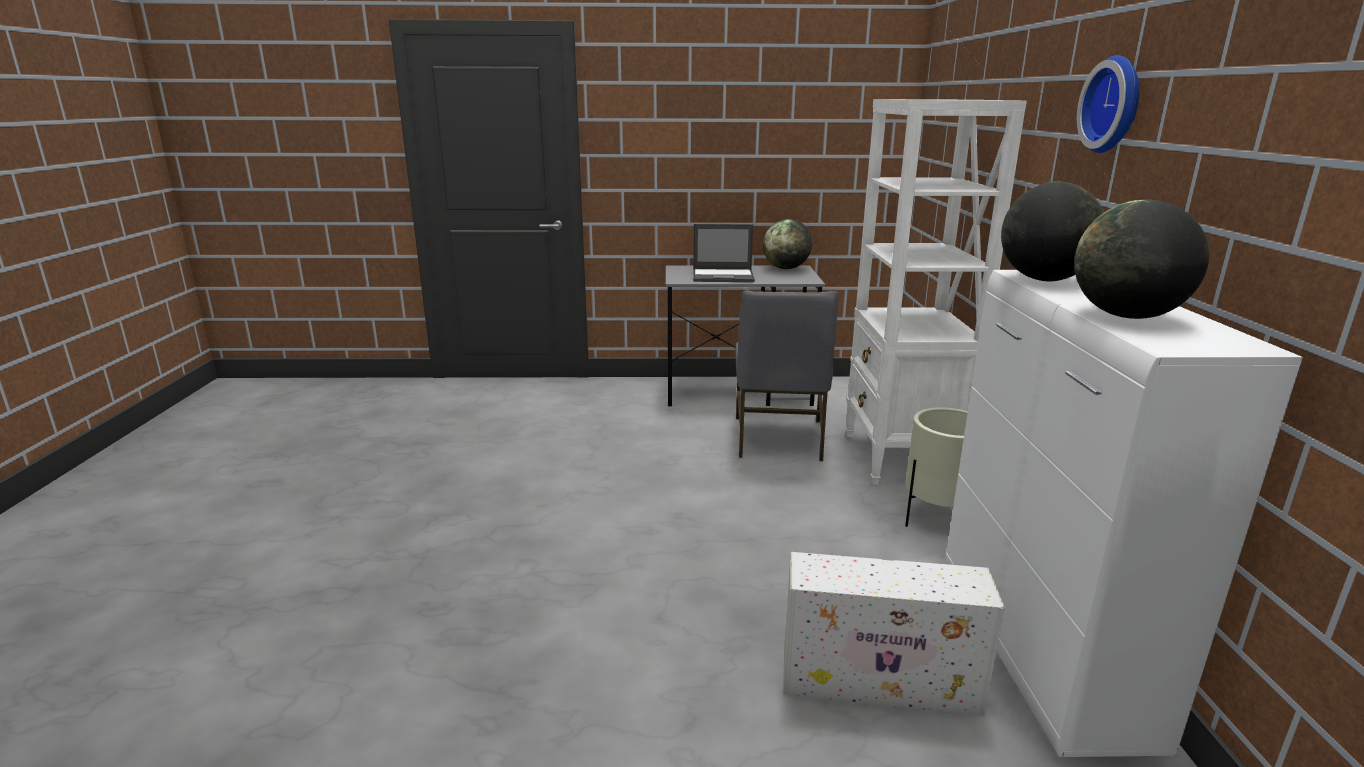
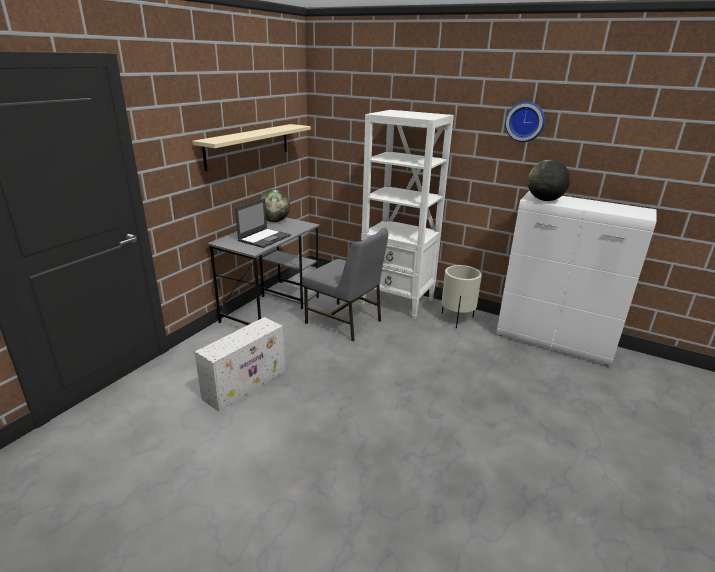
camera: 60 degrees left, 5 degrees up
white storage box [783,552,1005,716] -> white storage box moved to [195,317,285,412]
globe [1074,200,1209,319] -> none
none -> beige shelf [192,124,311,171]

